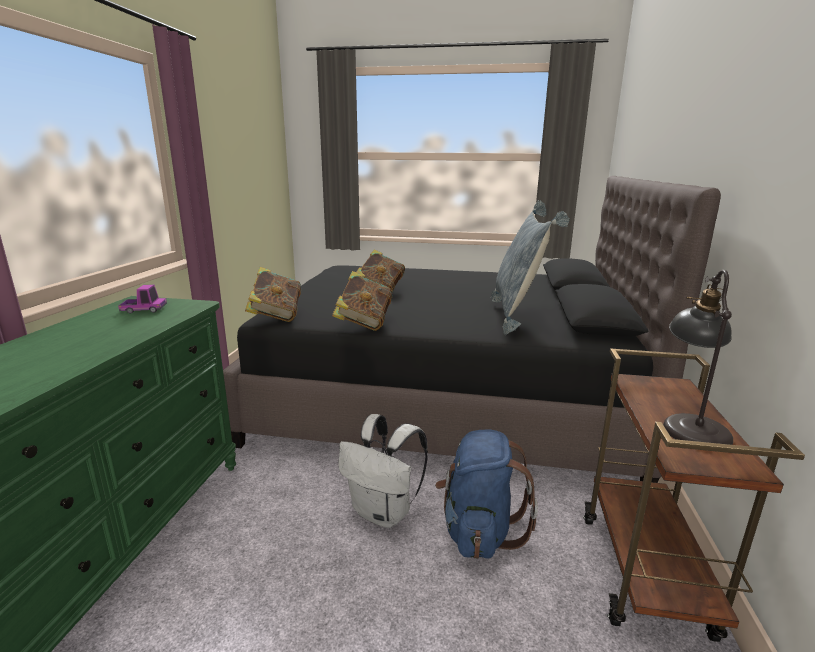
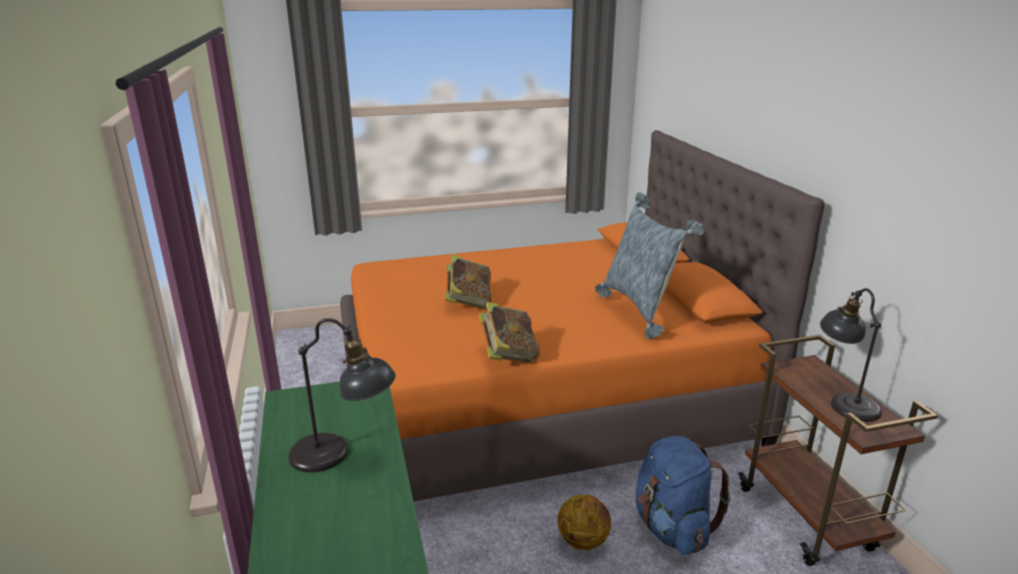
camera: 25 degrees left, 5 degrees up
toy truck [118,285,167,314] -> none
black bed [223,176,721,483] -> orange bed [340,130,825,501]
book [245,267,301,322] -> none
white backpack [338,414,428,528] -> basketball [557,495,611,550]
none -> grey table lamp [289,318,395,473]

